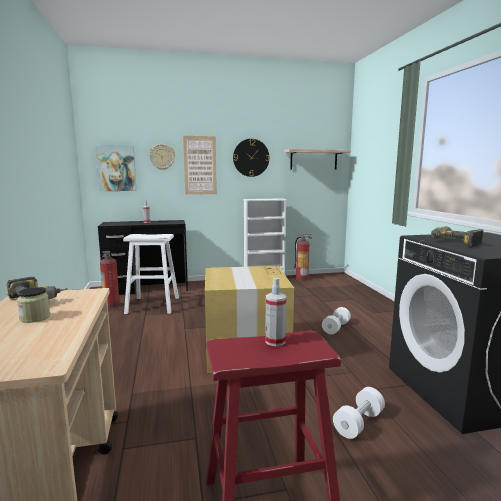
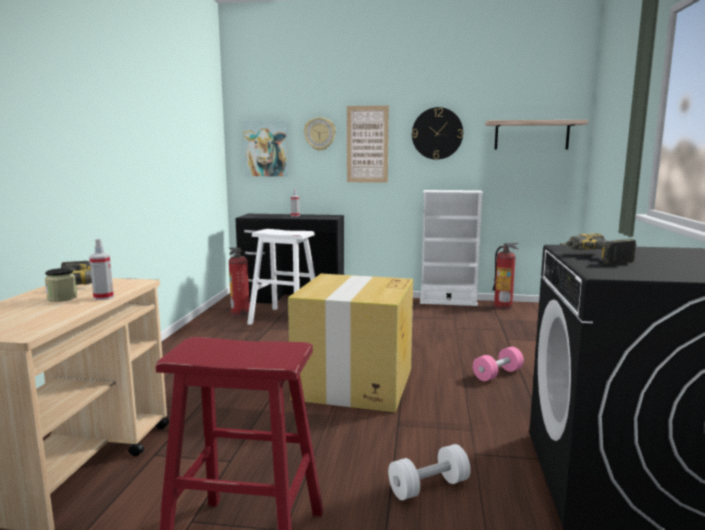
camera: 20 degrees right, 0 degrees up
spray bottle [265,278,286,346] -> spray bottle moved to [89,239,114,300]
white dumbbell [322,307,351,334] -> pink dumbbell [473,347,524,381]

